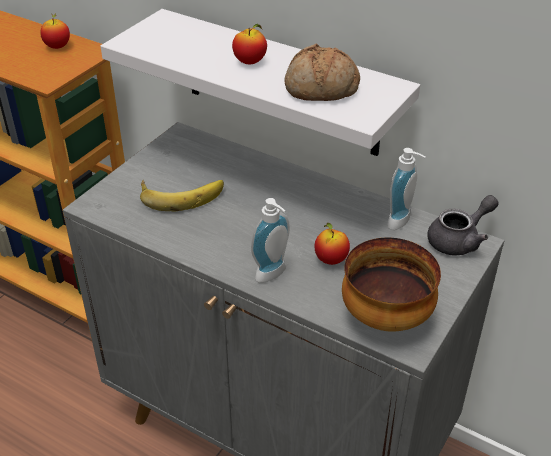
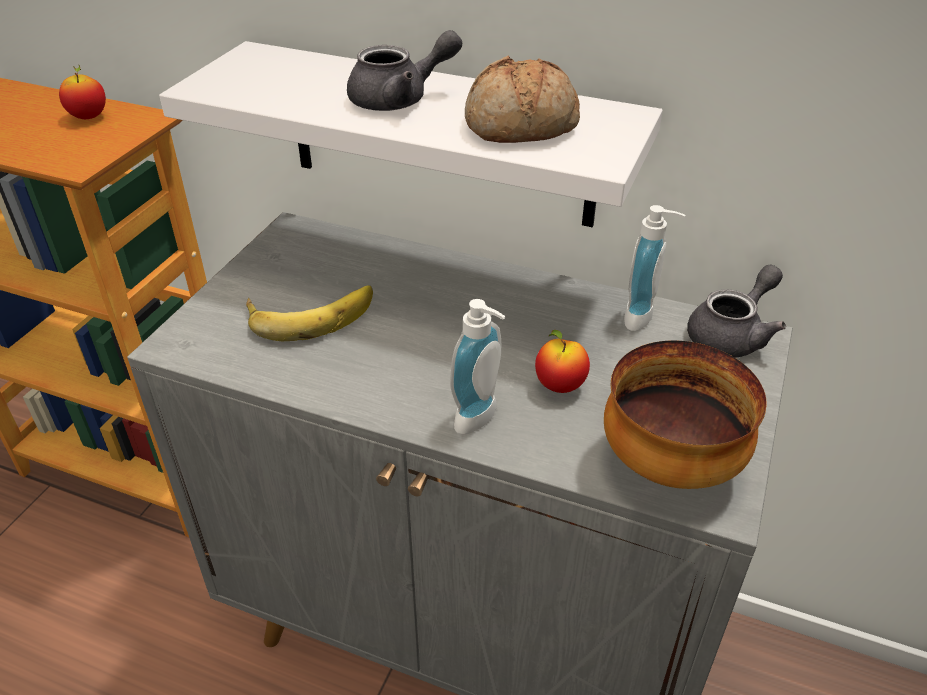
camera: 10 degrees left, 0 degrees up
apple [232,24,267,64] -> grey teapot [347,30,462,111]

